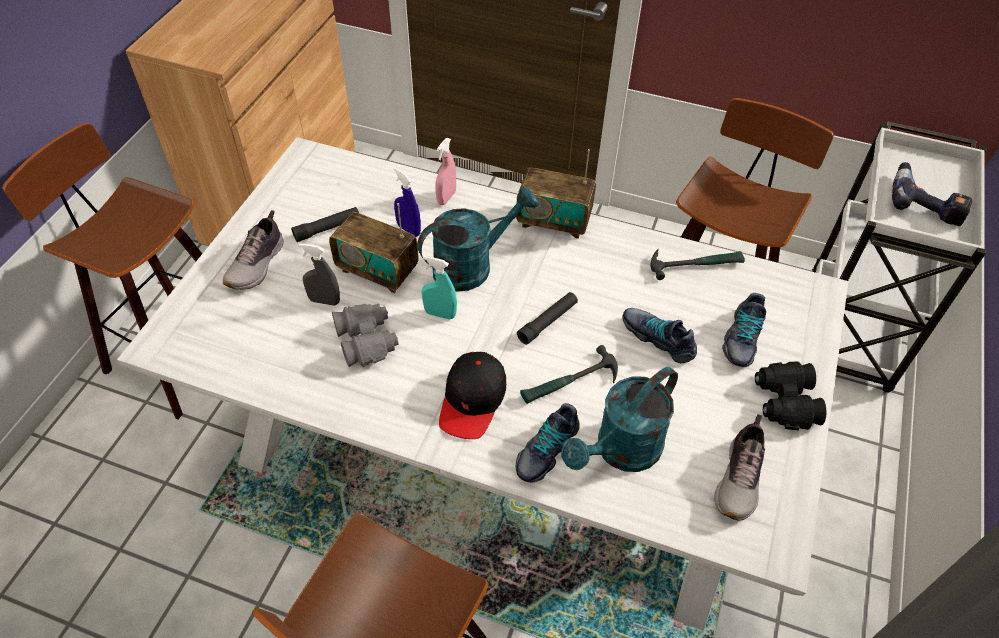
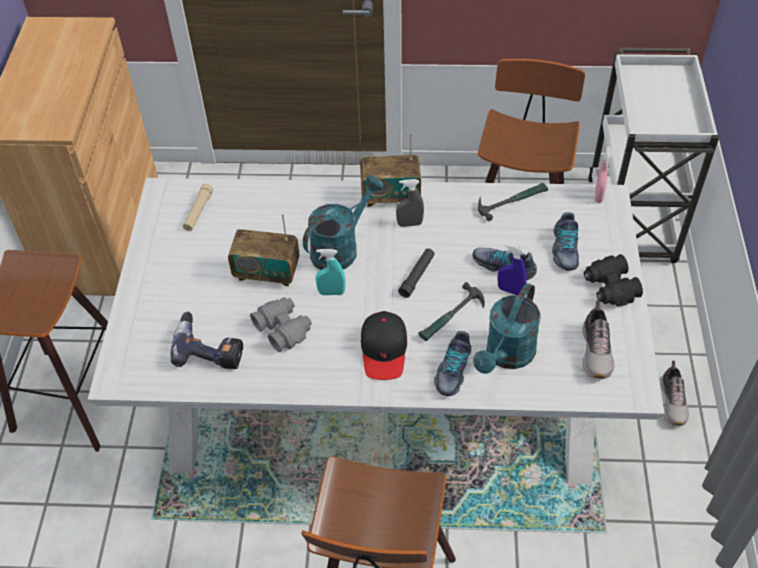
camera: 15 degrees left, 0 degrees up
shoe [223,210,284,290] -> shoe moved to [660,361,689,426]
black flashlight [291,207,359,242] -> none
grey spray bottle [298,243,340,306] -> grey spray bottle moved to [396,179,424,227]
blue spray bottle [394,168,421,237] -> blue spray bottle moved to [498,244,527,296]
pink spray bottle [435,138,456,205] -> pink spray bottle moved to [595,147,610,203]
power drill [892,162,972,226] -> power drill moved to [171,311,243,369]
none -> beige flashlight [183,184,213,231]

